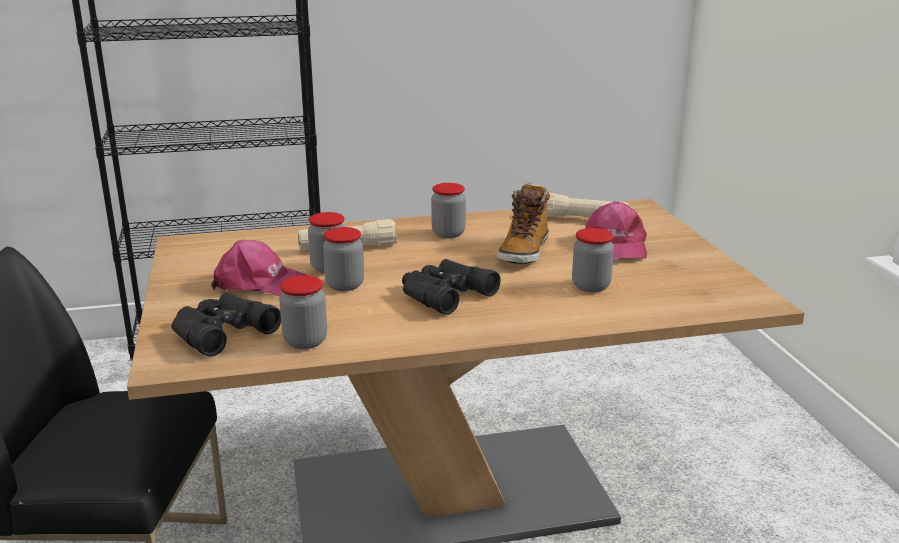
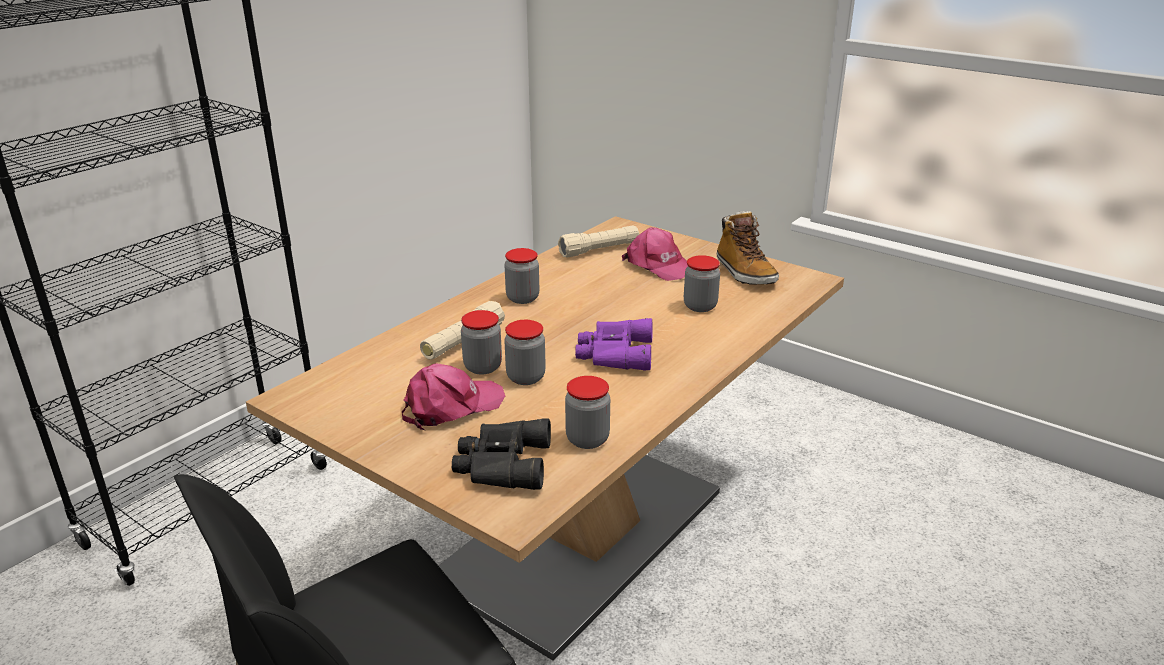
camera: 40 degrees left, 5 degrees up
black binoculars [402,259,501,315] -> purple binoculars [575,318,652,371]
boot [497,182,550,264] -> boot moved to [717,211,779,285]

